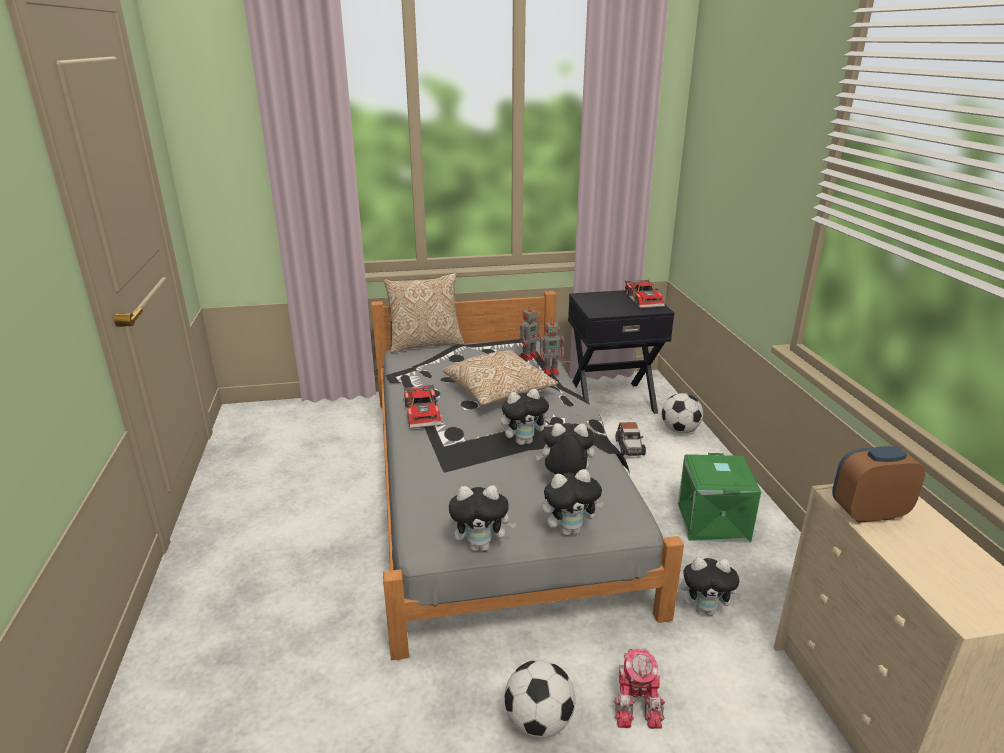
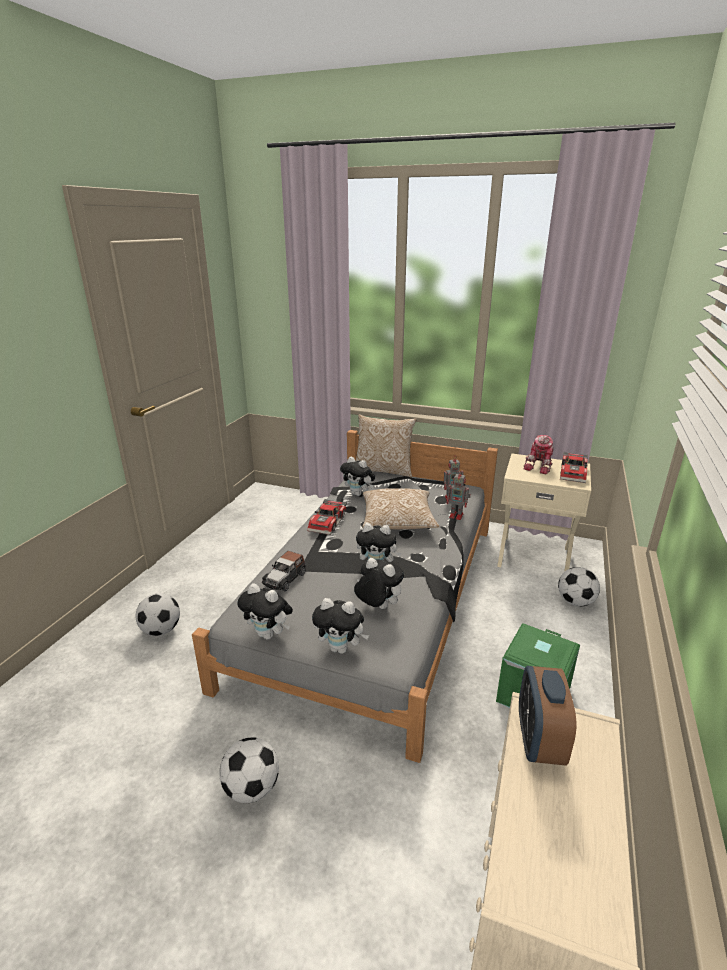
camera: 30 degrees right, 0 degrees up
black nightstand [568,290,674,414] -> beige nightstand [497,454,591,572]
toy robot [614,648,665,729] -> toy robot moved to [524,435,554,475]
toy car [616,422,646,456] -> toy car moved to [262,551,305,592]
plush toy [681,557,743,616] -> plush toy moved to [340,457,375,496]
alarm clock [832,446,925,523] -> alarm clock turned 105 degrees counterclockwise [519,666,576,766]
none -> football [136,593,180,636]

